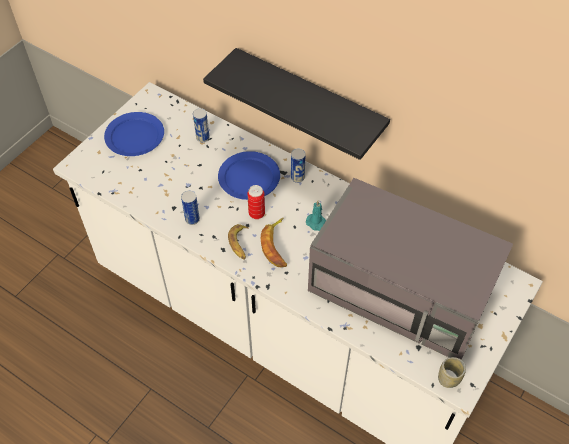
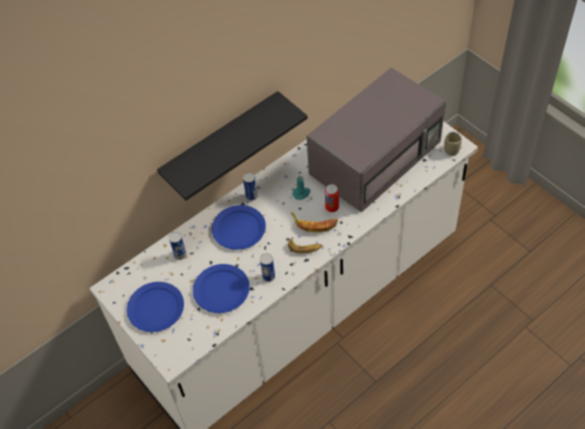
camera: 70 degrees left, 0 degrees up
can [247,185,265,219] -> can moved to [325,184,339,212]
none -> blue plate [193,264,250,313]

